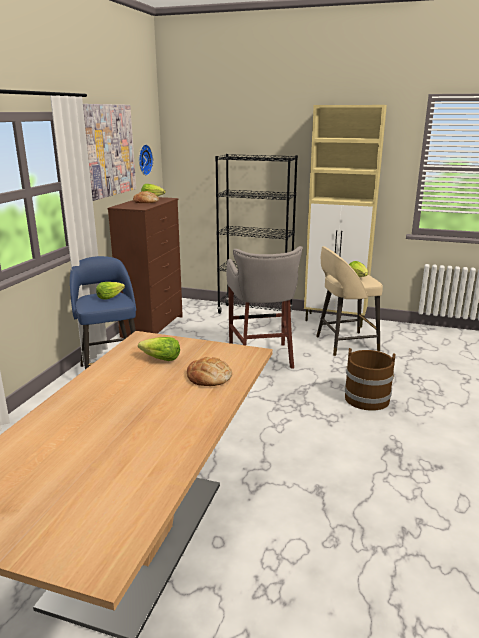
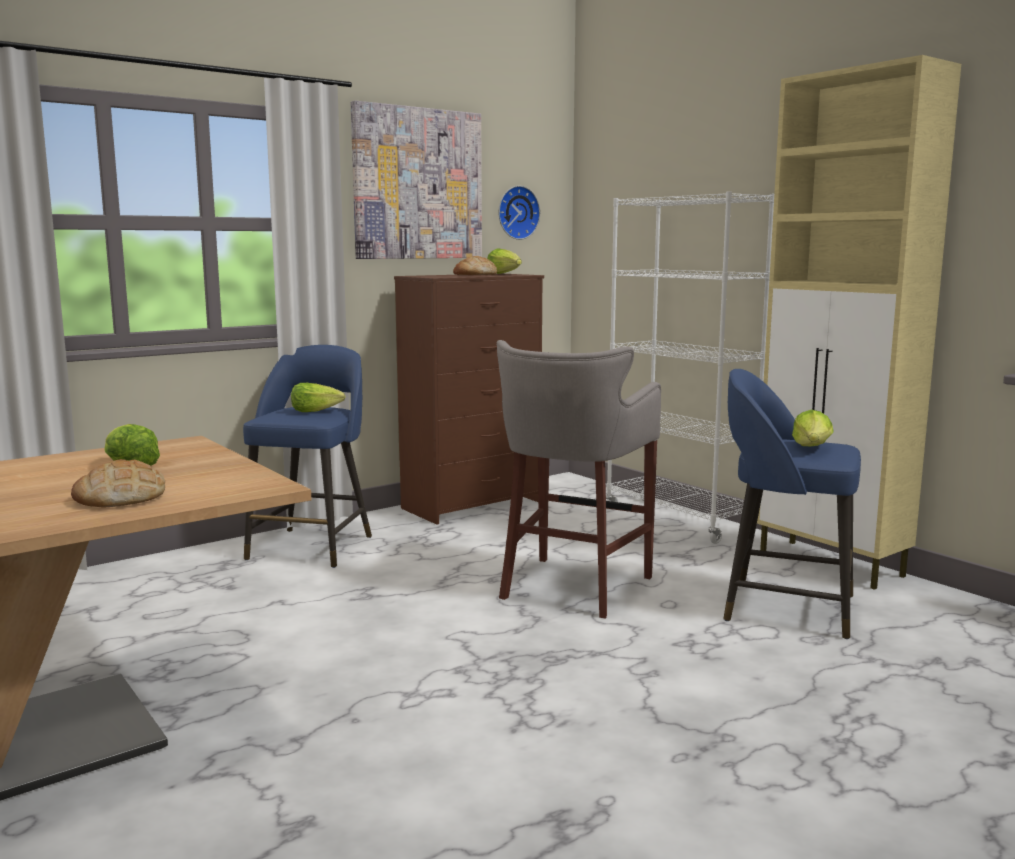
camera: 35 degrees right, 10 degrees down
black bookcase [215,154,298,314] -> white bookcase [606,192,774,544]
beige stool [316,246,383,356] -> blue stool [723,369,861,639]
brown bucket [345,348,396,411] -> none

